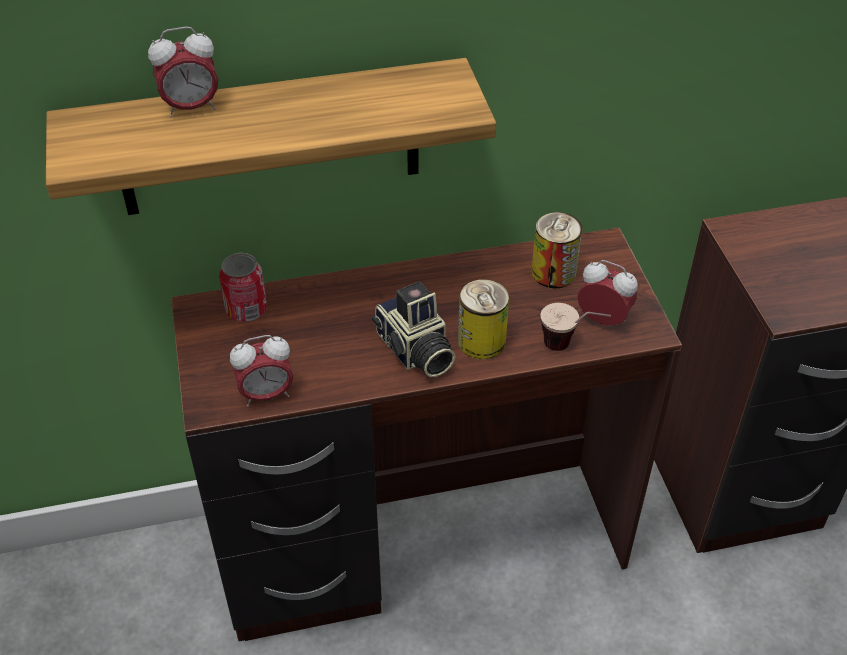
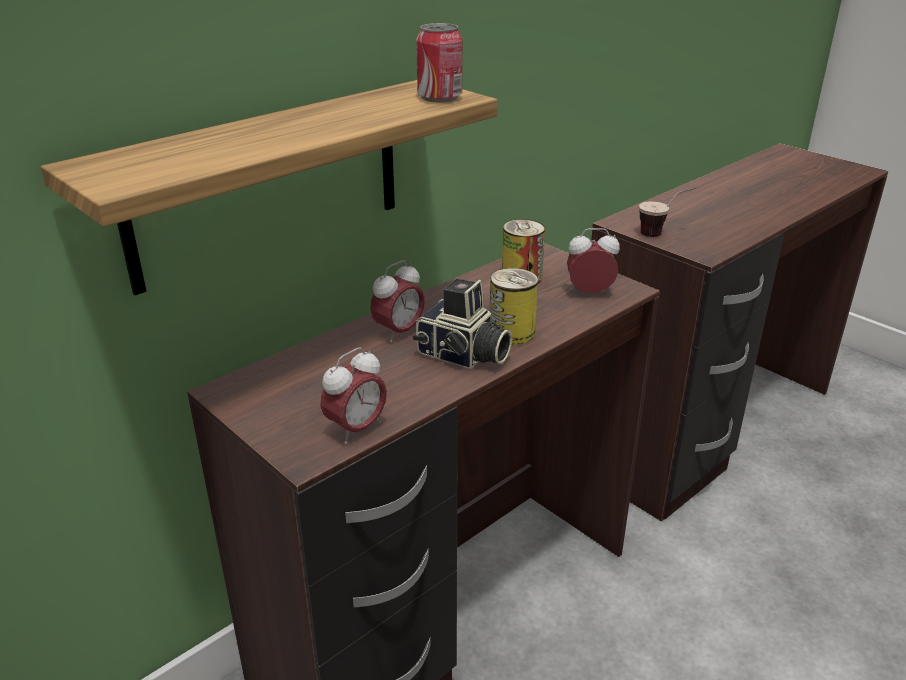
camera: 30 degrees left, 15 degrees down
alarm clock [148,27,218,117] -> alarm clock moved to [370,261,425,342]
can [219,253,267,322] -> can moved to [416,23,462,102]
cup [540,303,611,351] -> cup moved to [639,187,696,237]

